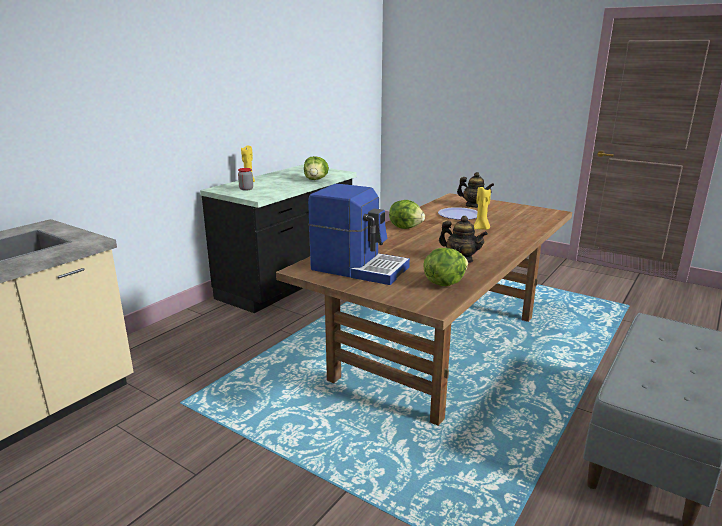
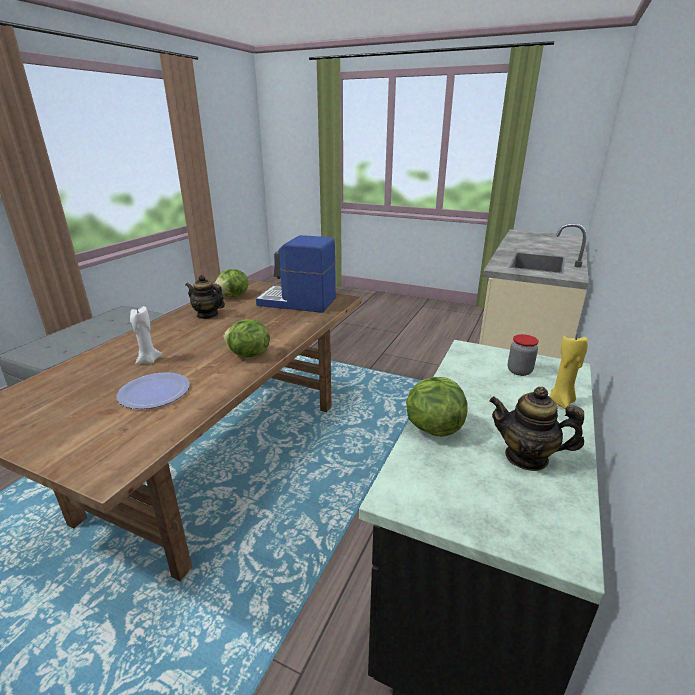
camera: 170 degrees right, 5 degrees up
teapot [457,172,494,208] -> teapot moved to [489,387,584,471]
yellow candle [474,187,491,230] -> white candle [130,306,162,364]

